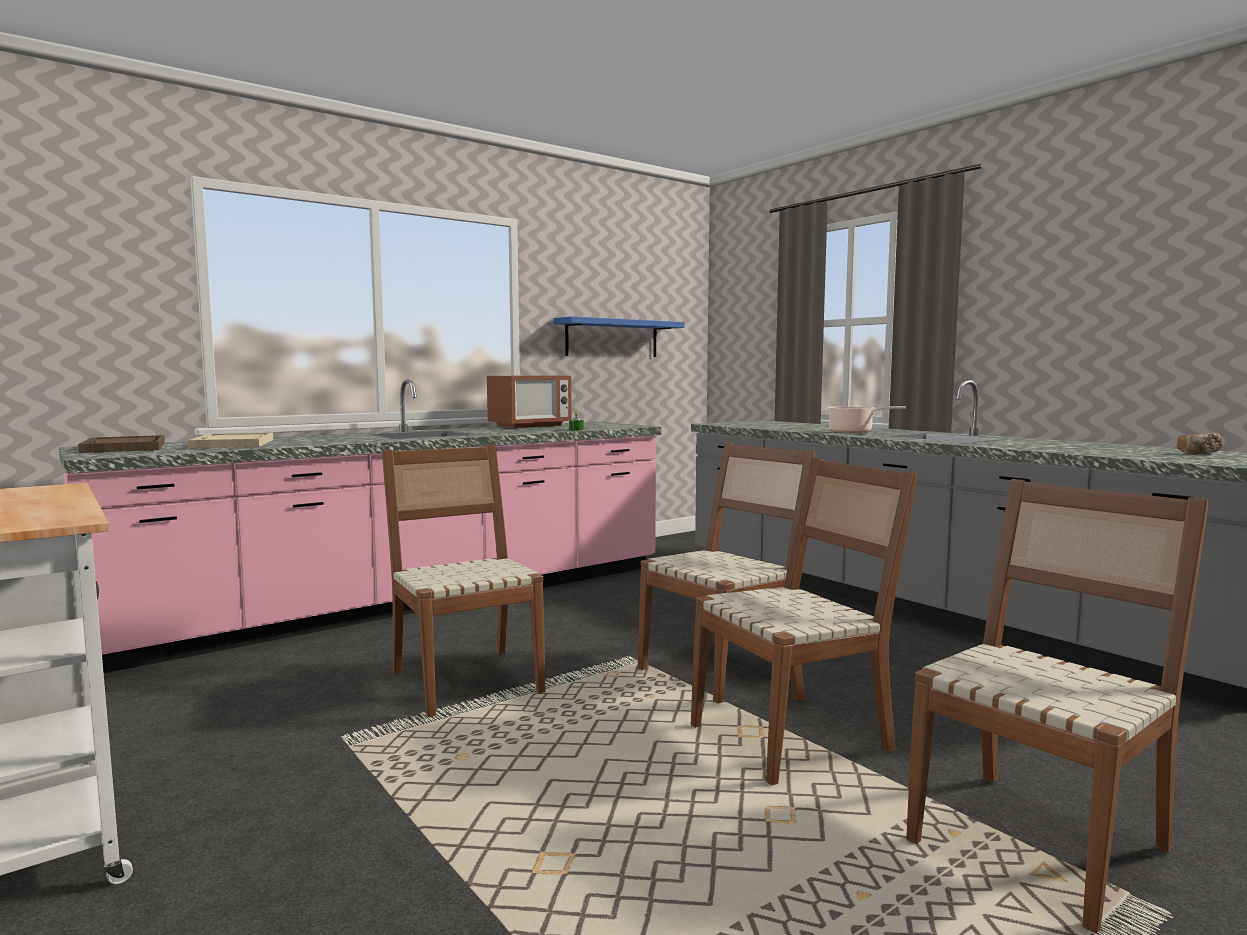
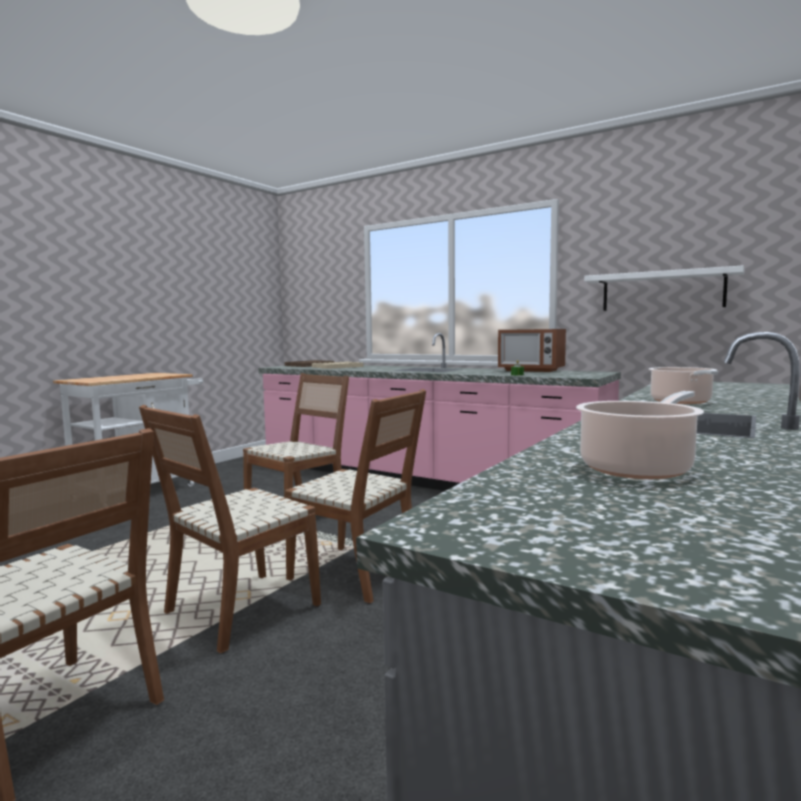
camera: 70 degrees right, 0 degrees up
blue shelf [553,316,684,357] -> white shelf [584,266,745,311]
chair [691,457,918,785] -> chair turned 90 degrees clockwise [139,405,321,653]
bread [1177,433,1223,454] -> none
none -> cooking pot [576,391,704,479]

